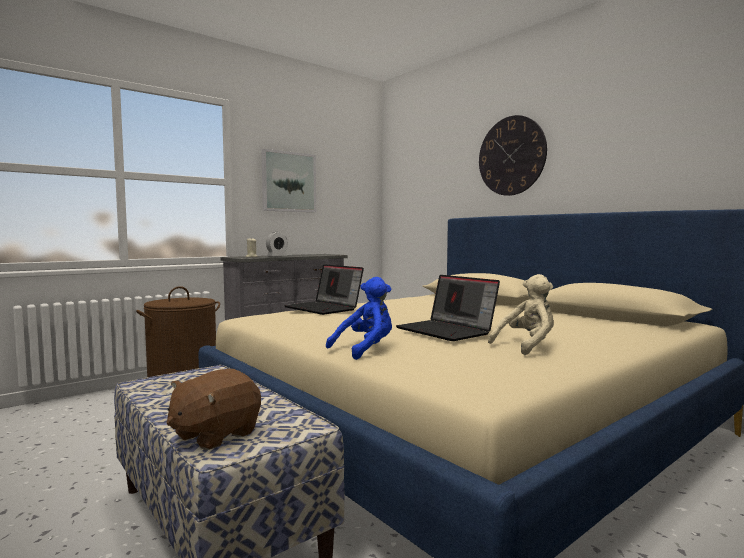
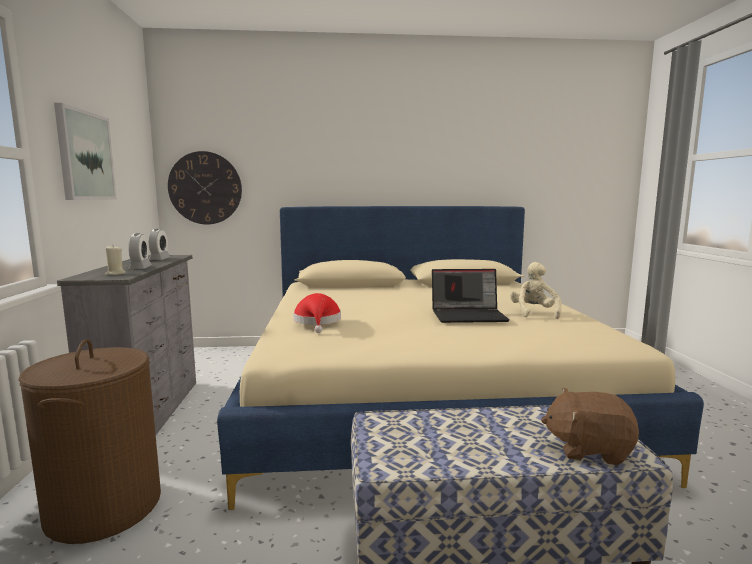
camera: 55 degrees left, 5 degrees up
brown plush toy [166,369,261,450] -> brown plush toy turned 120 degrees clockwise [541,388,639,465]
laptop [284,264,364,315] -> red hat [293,293,341,333]
blue plush toy [326,277,392,360] -> none
wall clock [479,115,547,196] -> wall clock moved to [168,151,242,224]
none -> alarm clock [148,229,170,260]

